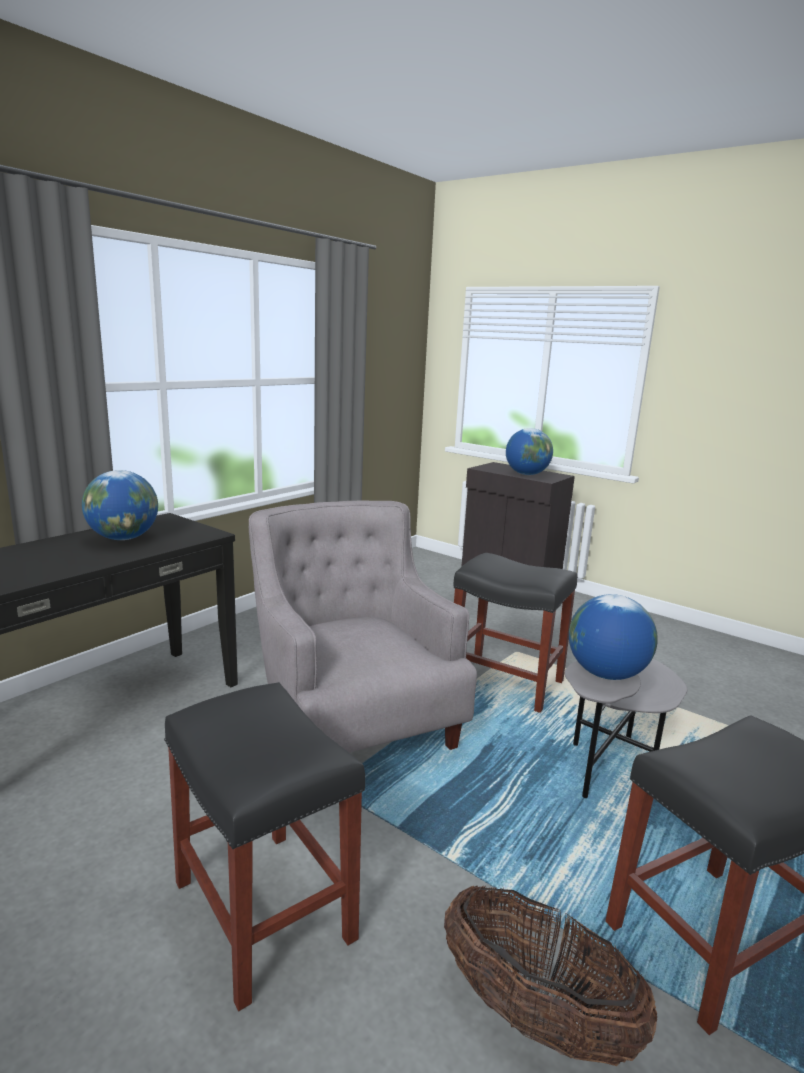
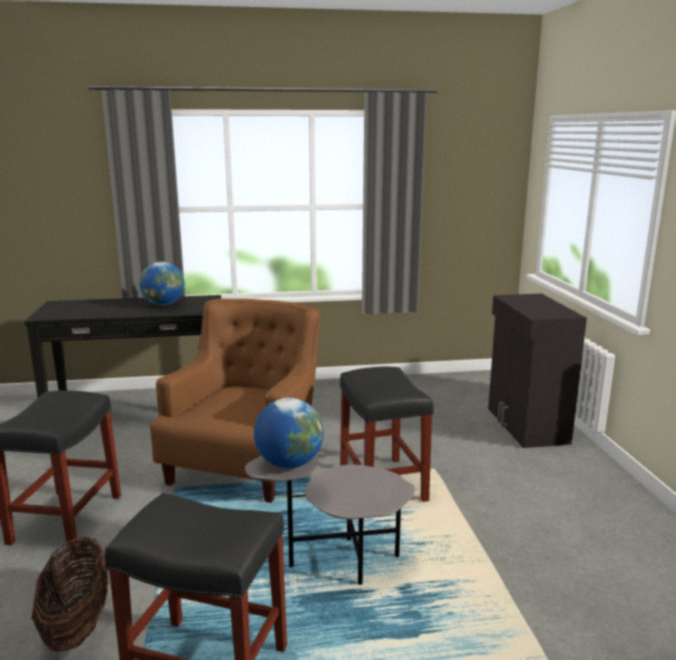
camera: 45 degrees right, 0 degrees up
grey armchair [249,501,477,753] -> brown armchair [150,299,320,503]
globe [506,428,553,475] -> none

